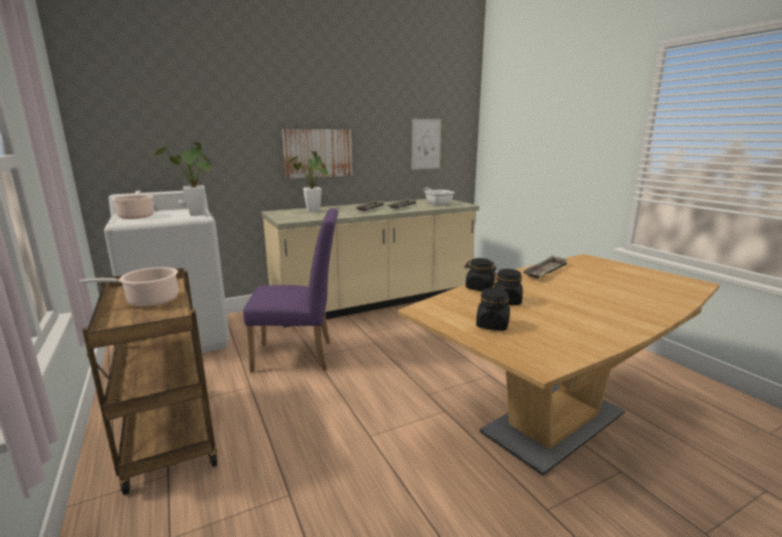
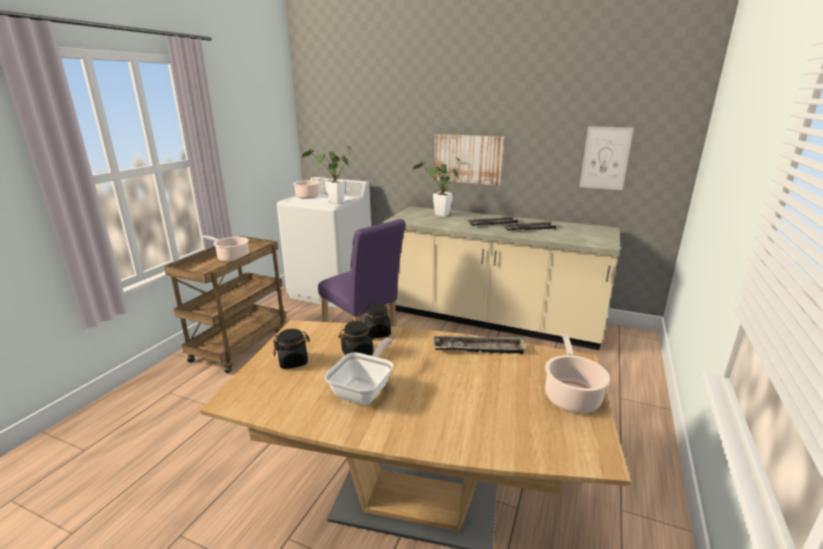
camera: 50 degrees right, 5 degrees up
frying pan [423,188,455,205] -> frying pan moved to [325,338,393,405]
none -> cooking pot [545,335,610,413]

